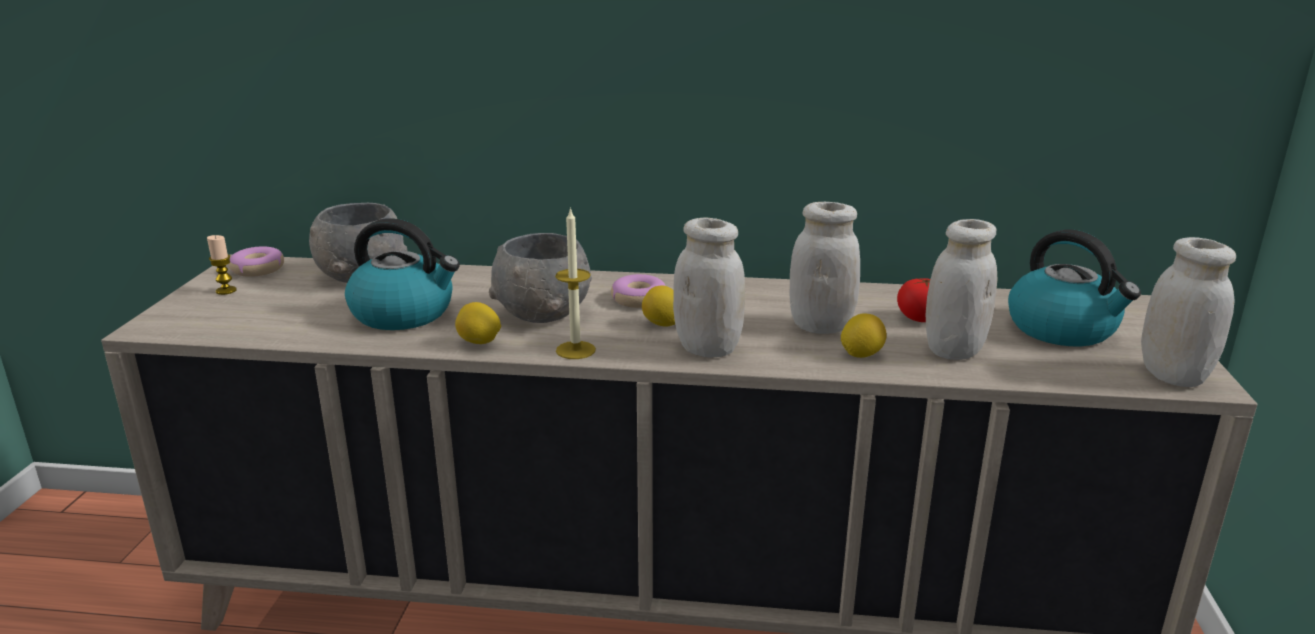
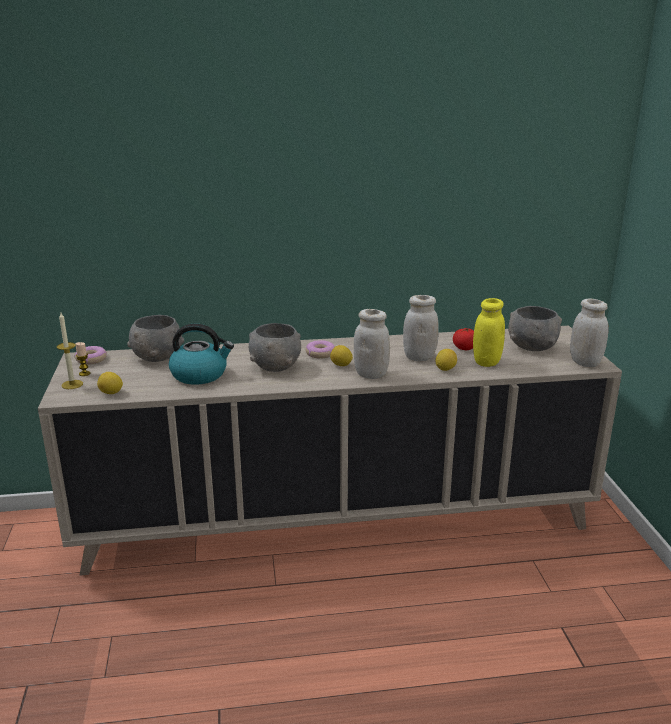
camera: 15 degrees left, 0 degrees up
lemon [455,302,501,344] -> lemon moved to [97,372,123,394]
candle [555,207,596,359] -> candle moved to [57,313,83,389]
white jar [926,219,997,360] -> yellow jar [473,298,505,367]
kettle [1008,229,1141,346] -> grey bowl [508,306,562,351]

